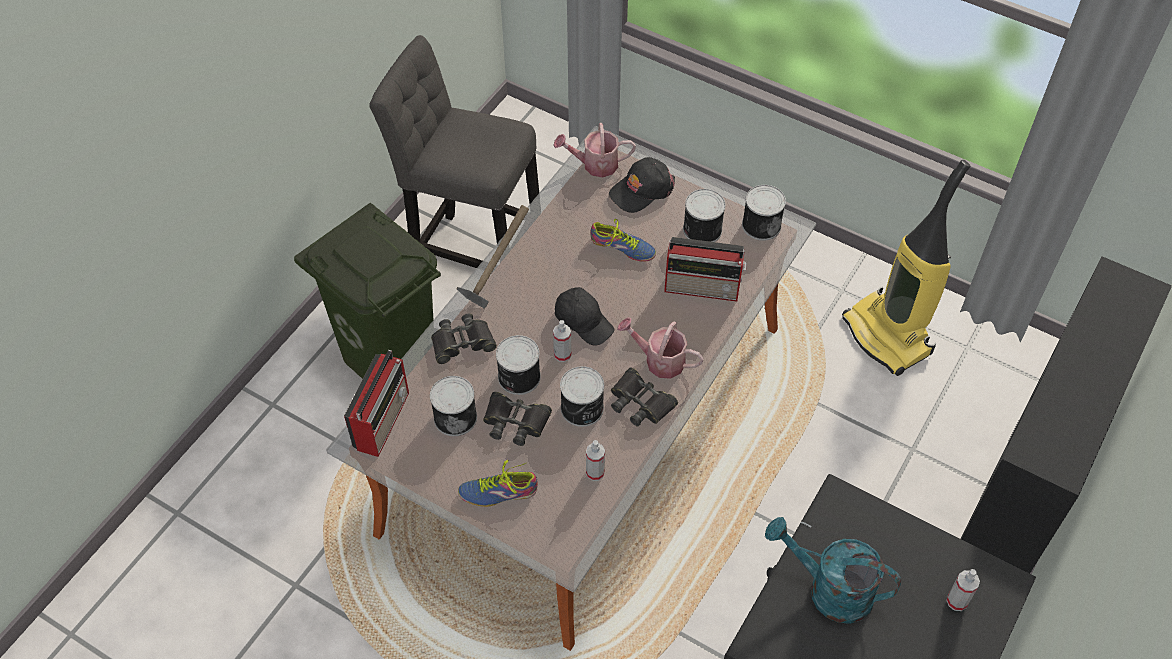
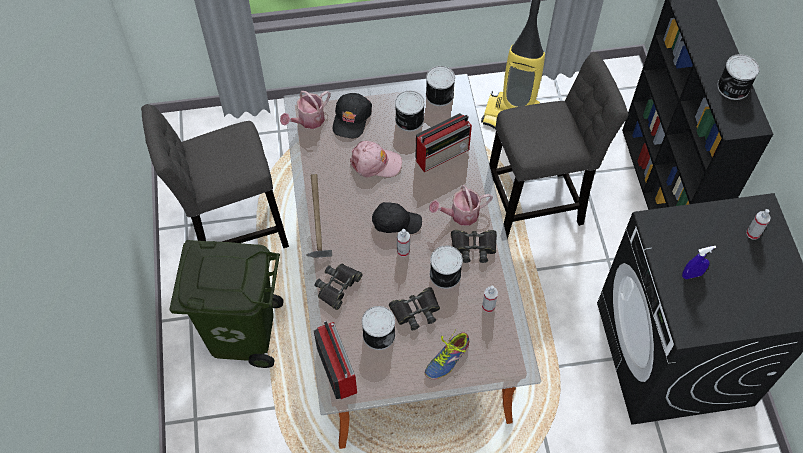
camera: 40 degrees left, 5 degrees up
can [496,335,541,395] -> can moved to [717,54,759,100]
shoe [590,219,656,262] -> pink cap [350,141,402,178]
turquoise watering can [765,517,901,624] -> blue spray bottle [682,246,716,279]
none -> grey stool [489,52,629,240]

